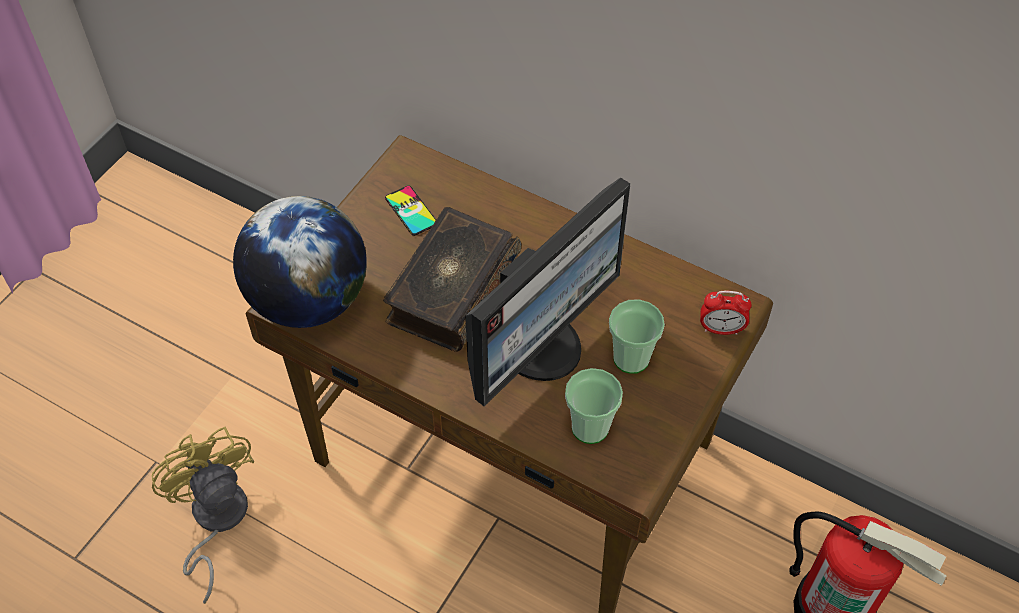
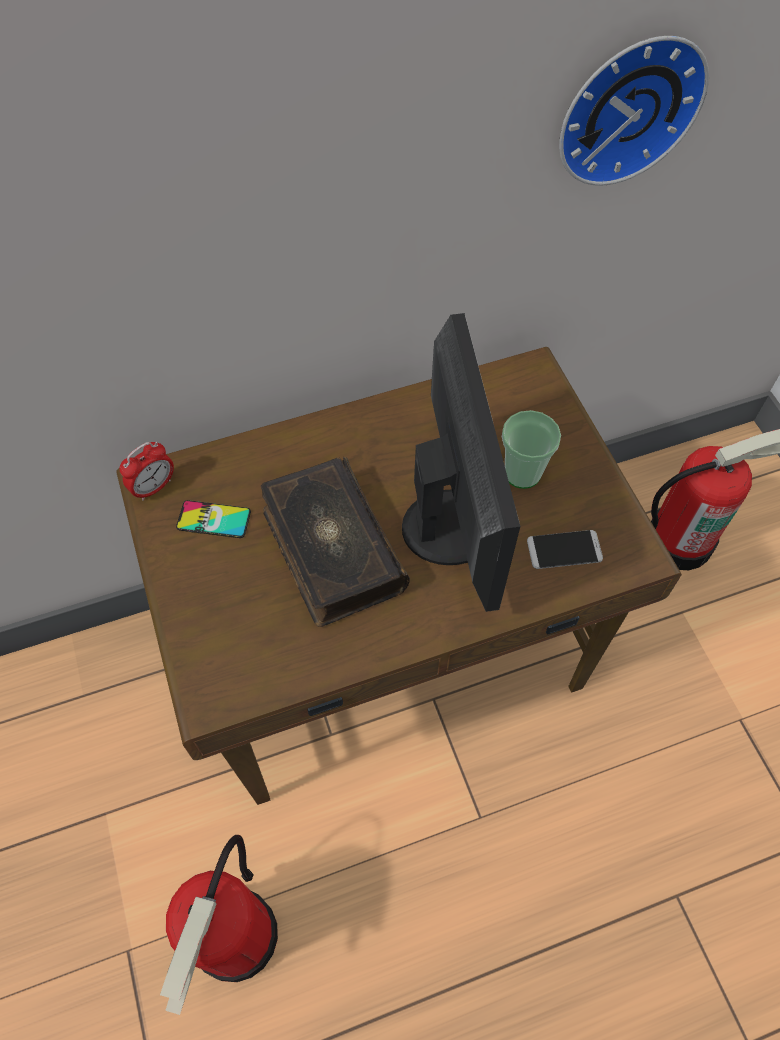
camera: 50 degrees left, 5 degrees up
yellow fan [152,427,254,604] -> fire extinguisher [160,835,278,1015]
globe [233,196,367,328] -> none
cup [565,368,623,444] -> phone [527,530,603,569]
alarm clock [700,291,752,335] -> alarm clock moved to [119,442,174,501]
none -> wall clock [559,36,709,186]

